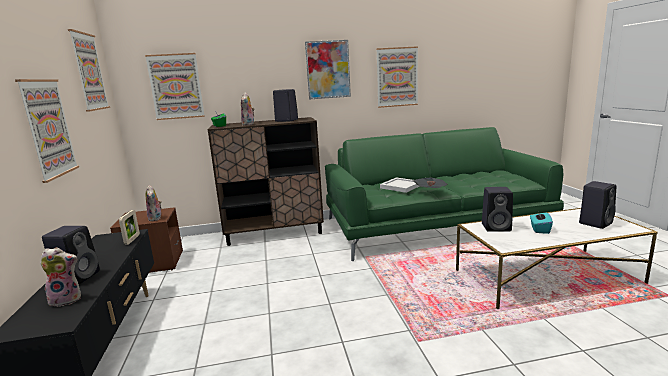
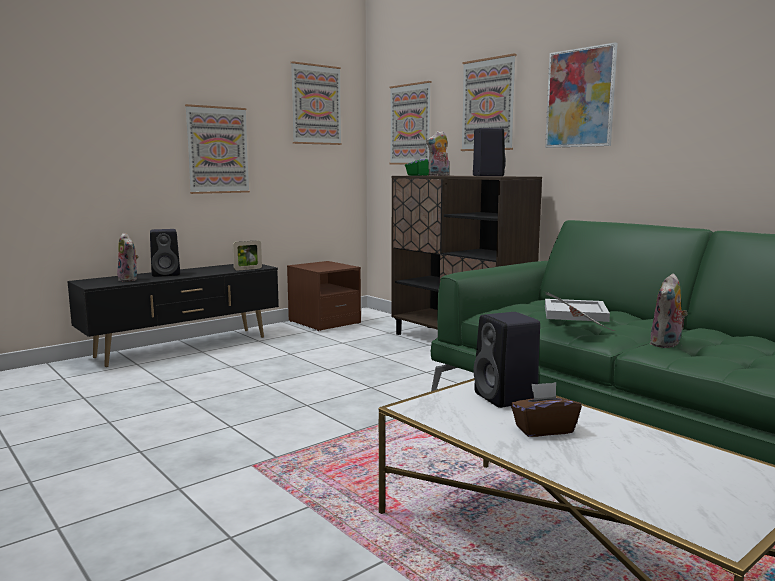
camera: 60 degrees right, 5 degrees down
plush toy [146,185,162,221] -> plush toy moved to [650,273,688,348]
picture [376,46,418,108] -> picture moved to [461,54,516,151]
turquoise tissue box [530,213,553,234] -> brown tissue box [511,382,582,437]
black speaker [579,181,616,229] -> none

